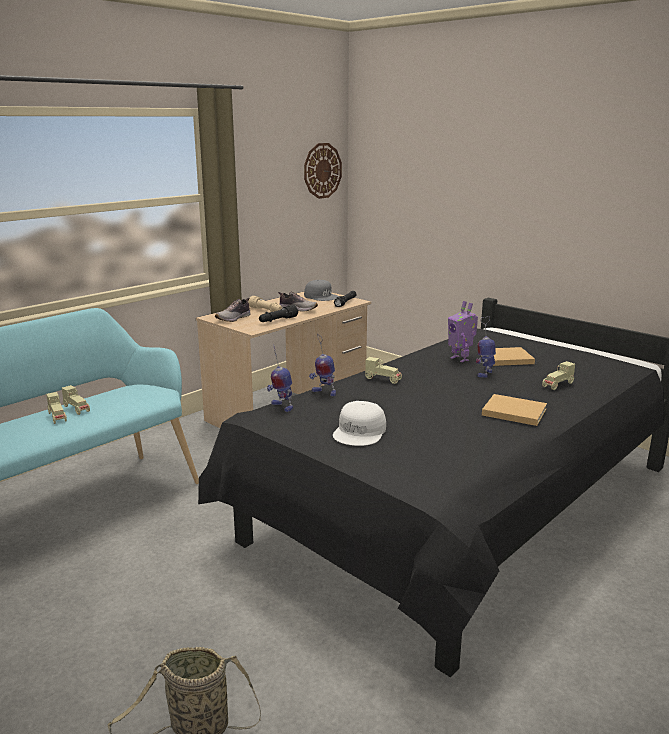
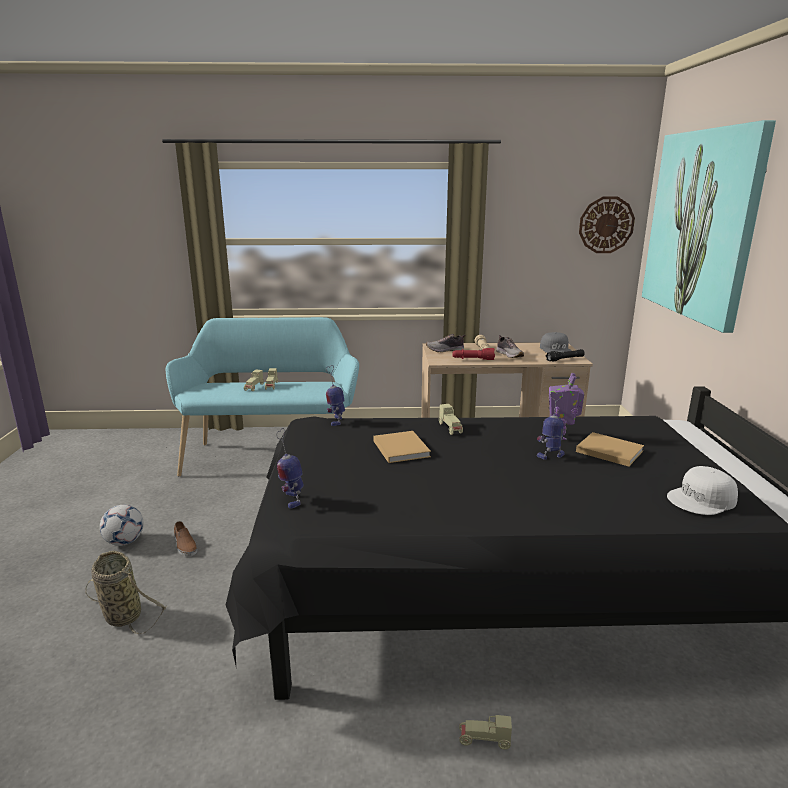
camera: 45 degrees right, 0 degrees up
black flashlight [259,305,298,322] -> red flashlight [453,348,495,360]
toy robot [309,333,336,396] -> toy robot moved to [276,428,304,509]
white cap [333,401,386,446] -> white cap moved to [667,466,738,515]
beige book [482,394,547,426] -> beige book moved to [374,431,431,463]
beige toy car [542,361,575,390] -> beige toy car moved to [459,715,512,750]
none -> football [100,505,144,546]
none -> brown shoe [174,521,197,556]
none -> picture [642,120,776,333]

